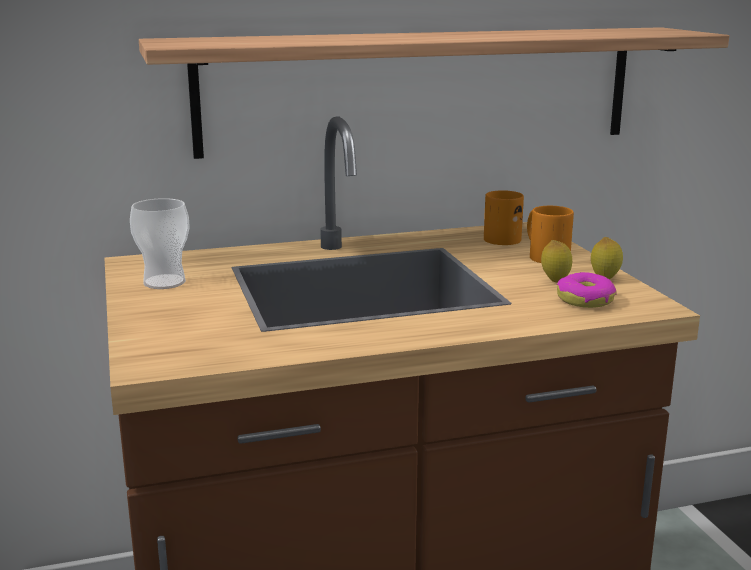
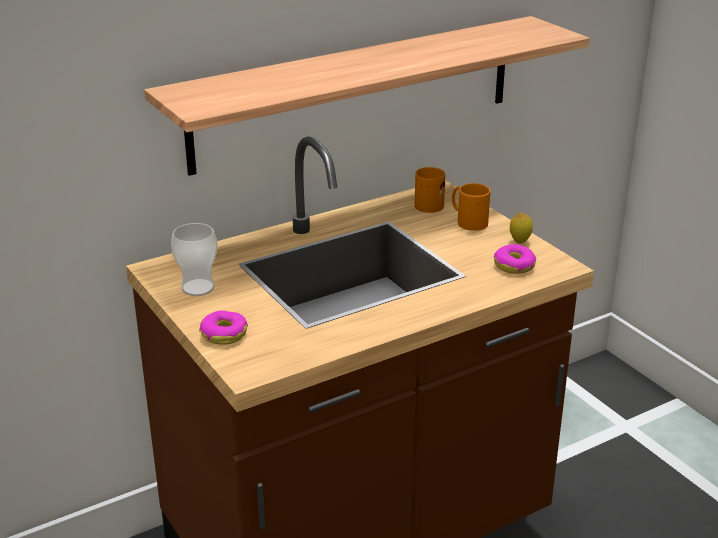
camera: 15 degrees left, 10 degrees up
lemon [541,240,572,282] -> none
none -> donut [200,310,248,345]

